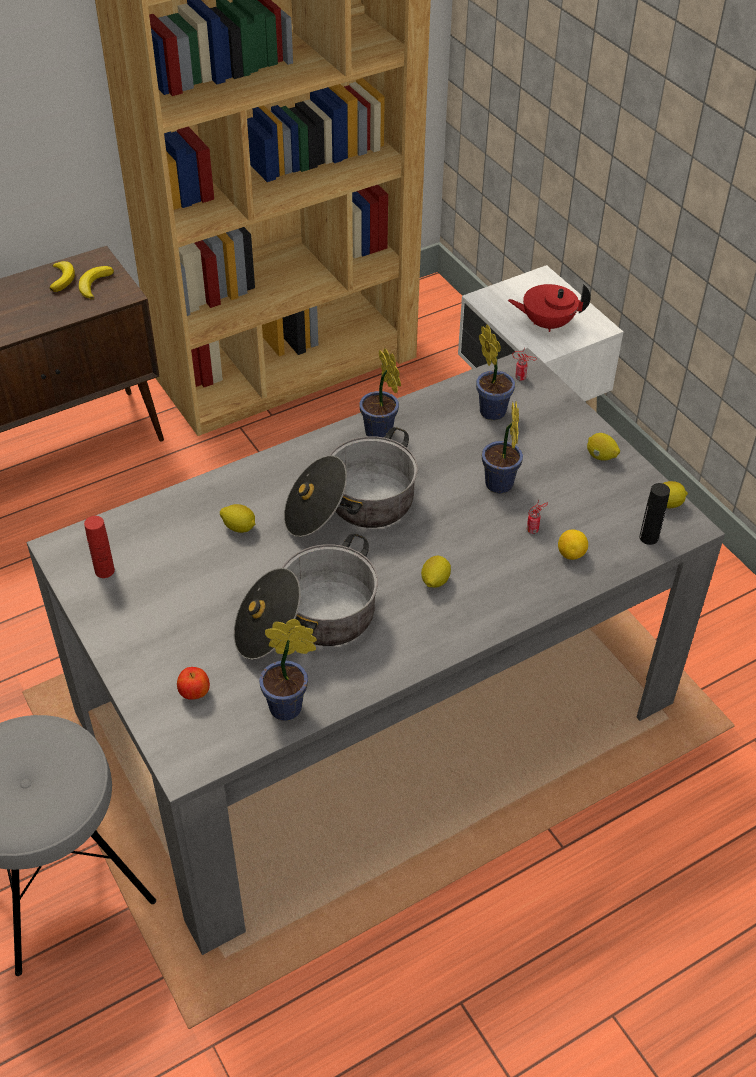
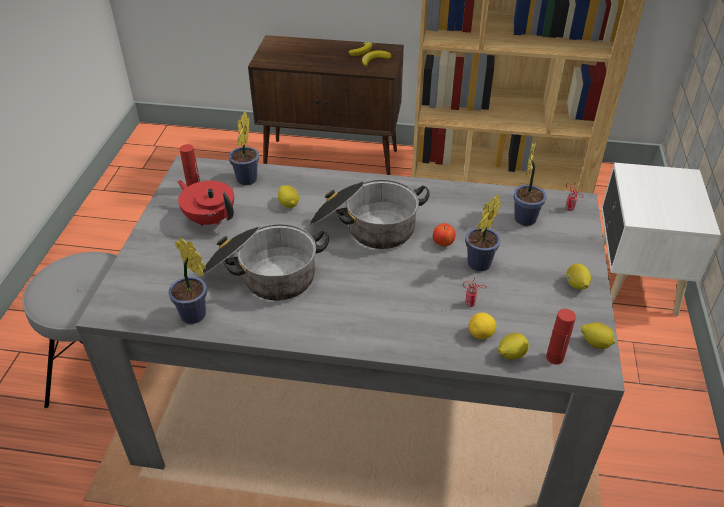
camera: 40 degrees right, 5 degrees down
apple [177,667,210,700] -> apple moved to [433,223,456,246]
potted plant [359,348,401,437] -> potted plant moved to [228,111,259,185]
lemon [421,556,451,588] -> lemon moved to [498,333,529,359]
red teapot [508,284,591,332] -> red teapot moved to [177,180,234,226]
black bottle [639,483,670,545] -> red bottle [546,309,576,365]

